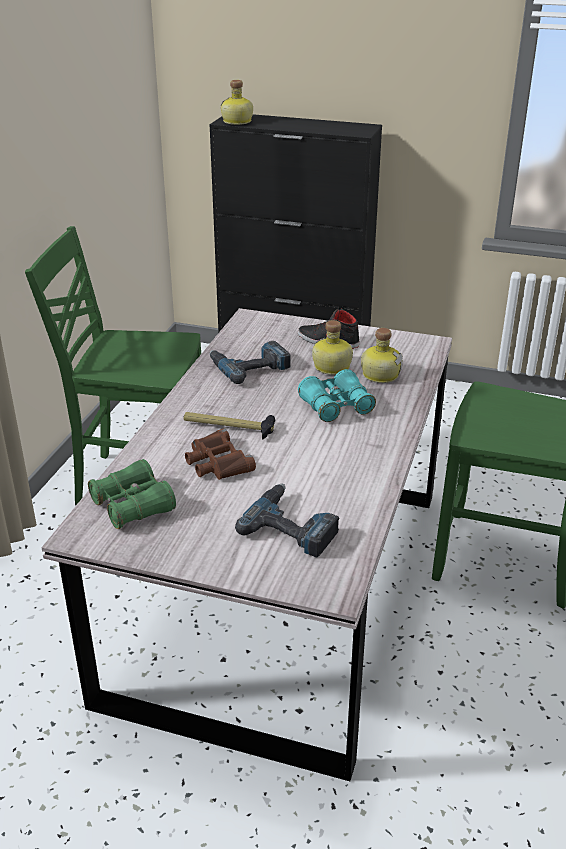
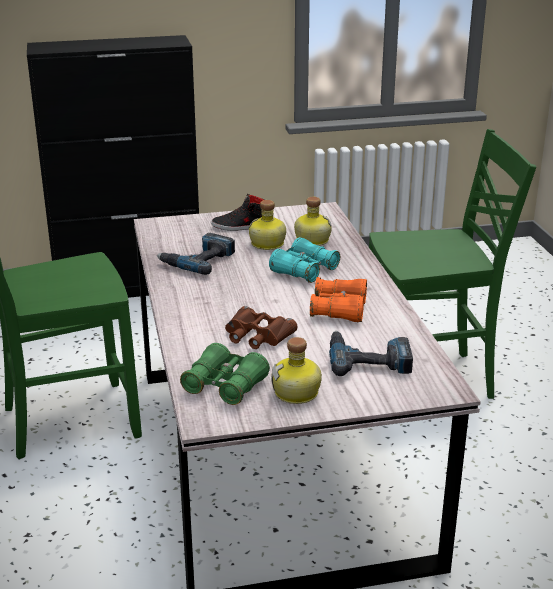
camera: 30 degrees left, 5 degrees down
hammer [184,412,275,439] -> none
bottle [221,80,253,125] -> bottle moved to [271,337,322,404]
none -> orange binoculars [310,277,367,322]

